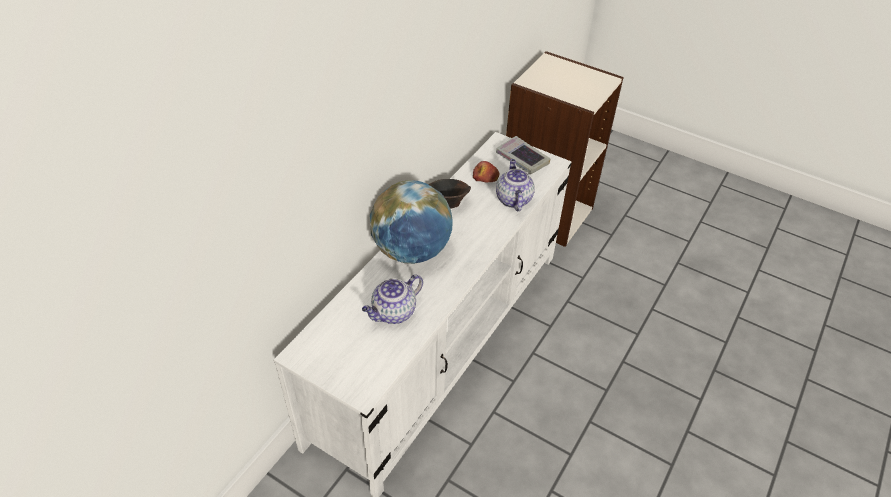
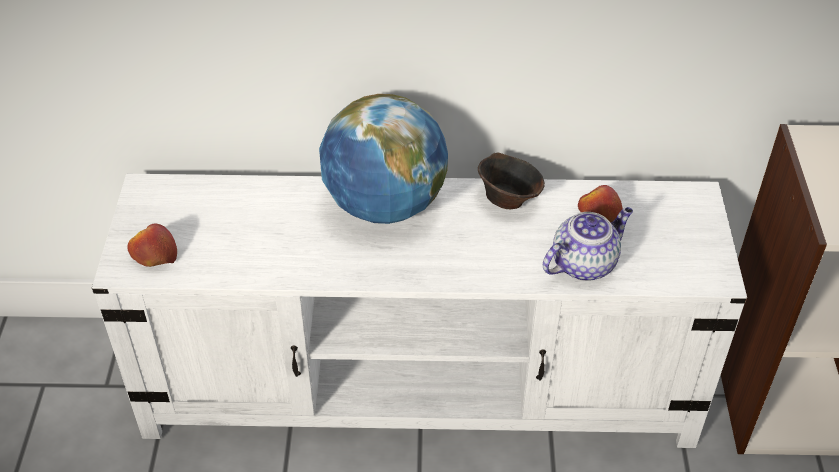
camera: 60 degrees right, 0 degrees up
teapot [362,275,423,324] -> none
book [496,136,550,174] -> none
none -> apple [127,223,177,267]

